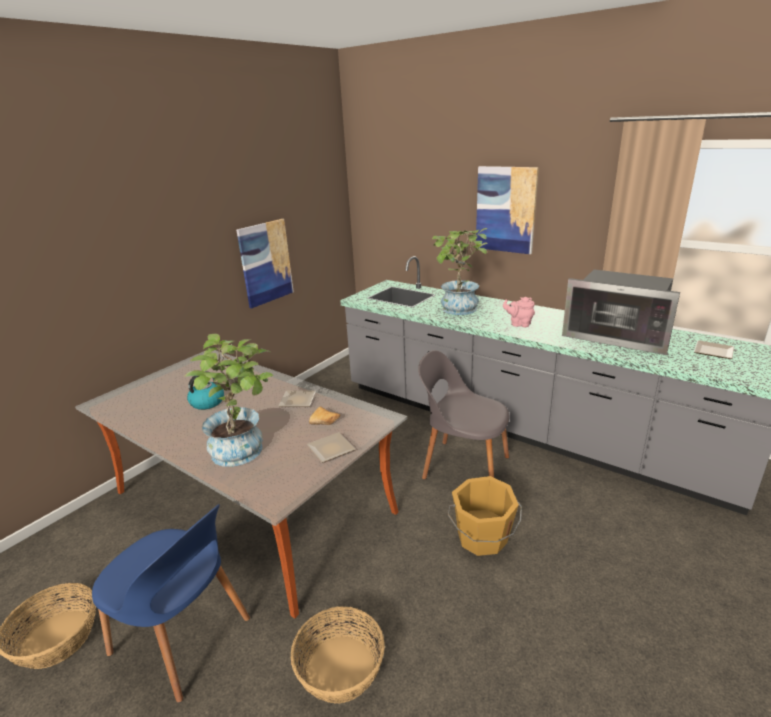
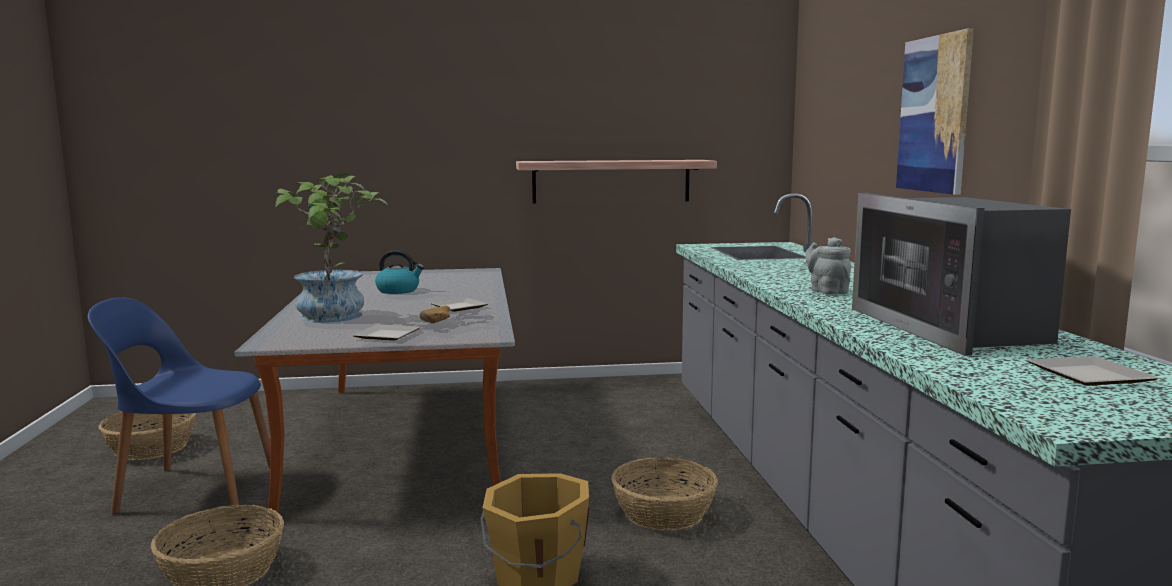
camera: 45 degrees right, 15 degrees down
blue chair [92,504,250,703] -> blue chair turned 105 degrees clockwise [88,297,270,514]
picture [236,219,294,308] -> shelf [516,160,717,204]
grey chair [418,350,510,479] -> basket [611,457,718,531]
potted plant [432,228,488,315] -> none
pink teapot [503,297,535,327] -> grey teapot [806,237,851,295]

